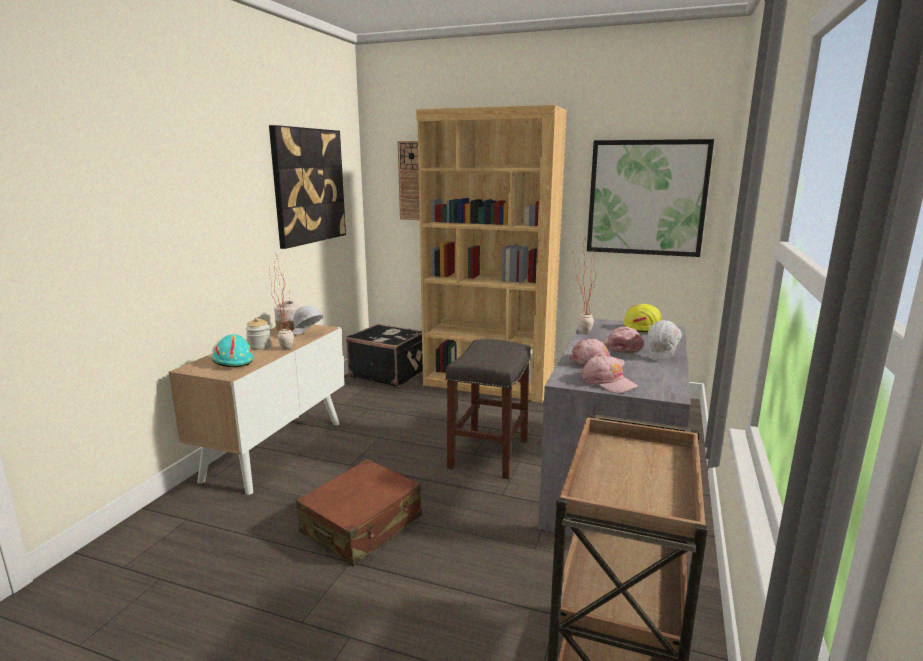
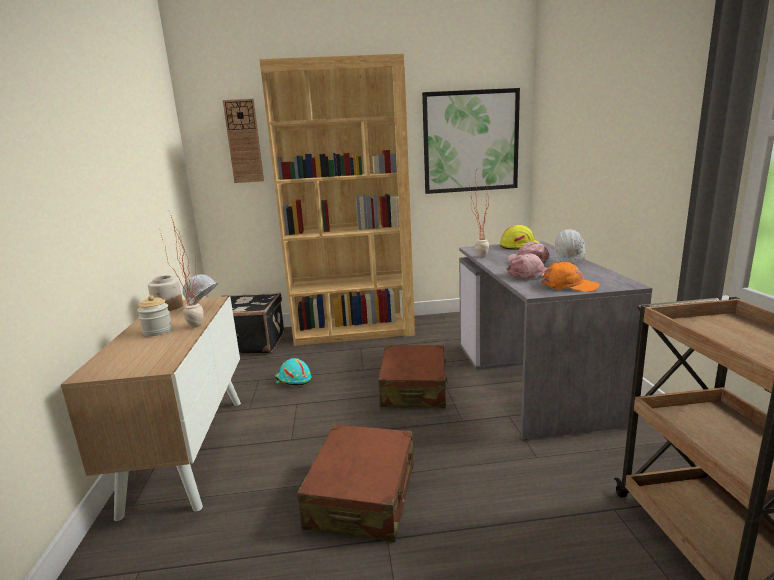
camera: 25 degrees left, 0 degrees up
turquoise hard hat [212,334,253,367] -> turquoise hard hat moved to [275,358,311,385]
picture [269,125,346,249] -> none
grey stool [445,339,531,479] -> brown suitcase [379,345,449,408]
pink cap [581,354,638,393] -> orange cap [541,262,600,292]

